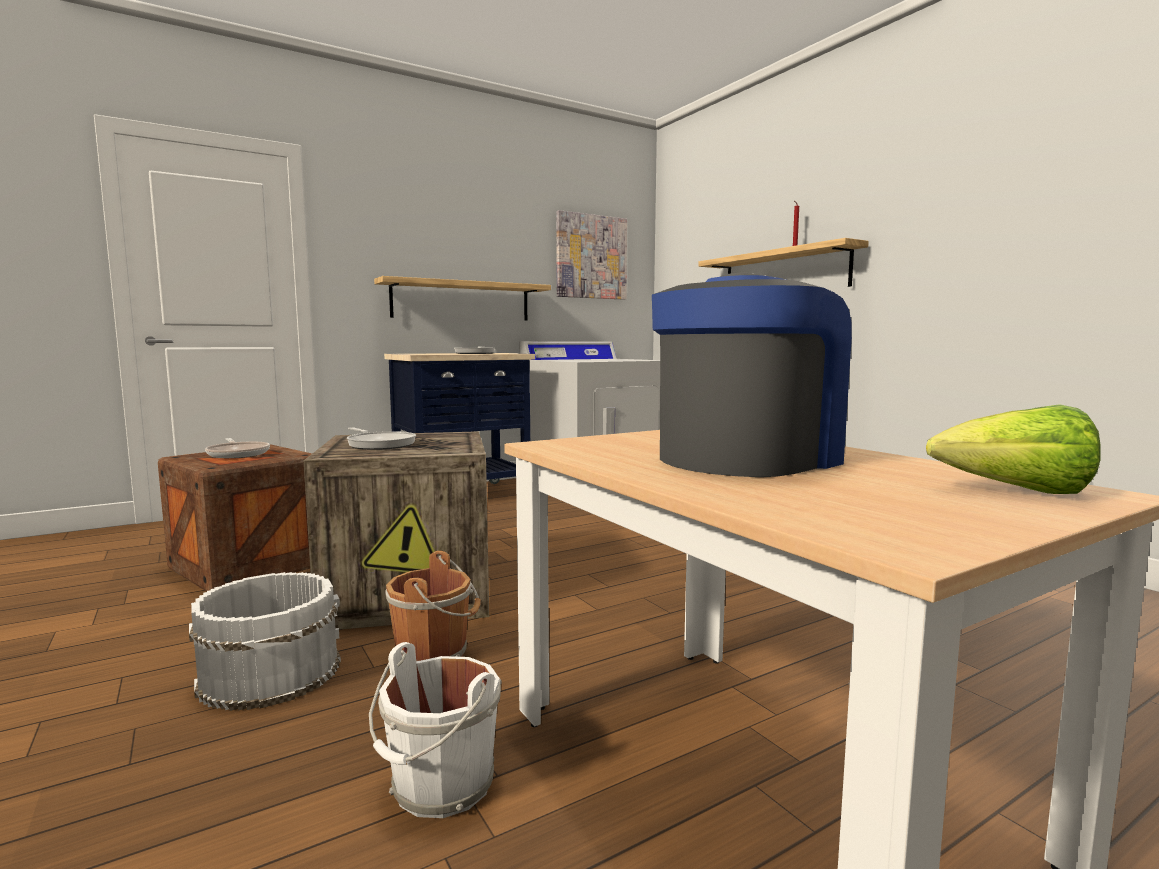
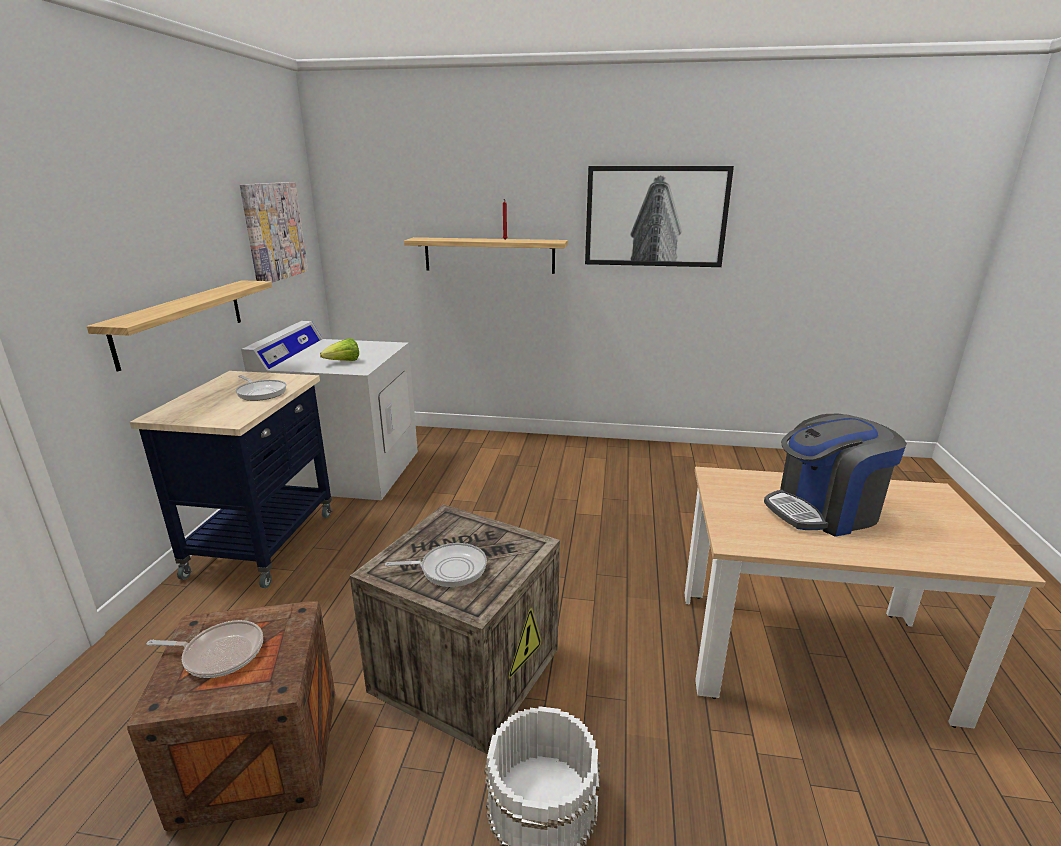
camera: 50 degrees left, 15 degrees up
white bucket [369,642,502,818] -> none
brown bucket [385,551,481,662] -> none
coffee machine [652,272,852,477] -> coffee machine turned 105 degrees counterclockwise [764,414,907,537]
lettuce [926,404,1101,494] -> lettuce moved to [320,338,359,361]
none -> picture [585,166,734,267]

